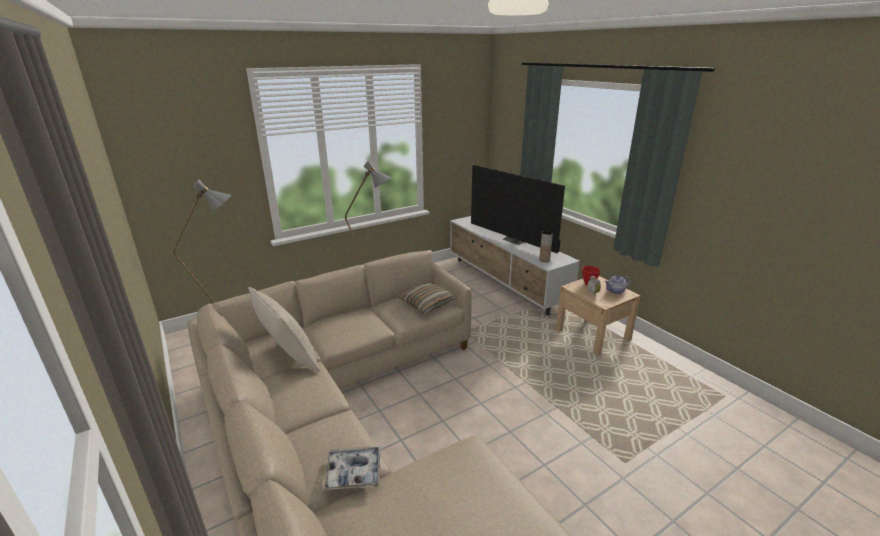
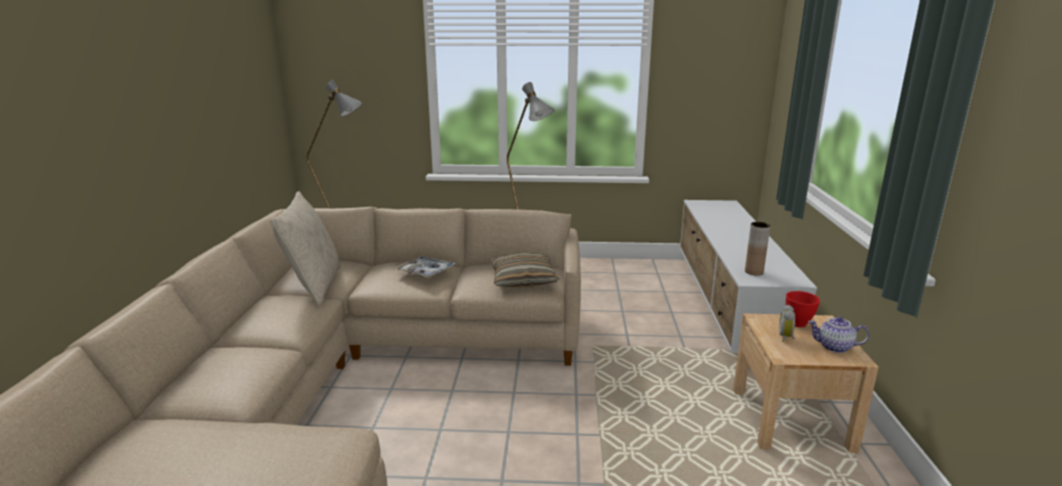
camera: 35 degrees right, 5 degrees down
tray [322,446,381,490] -> tray moved to [394,256,456,278]
television [471,165,565,253] -> none

